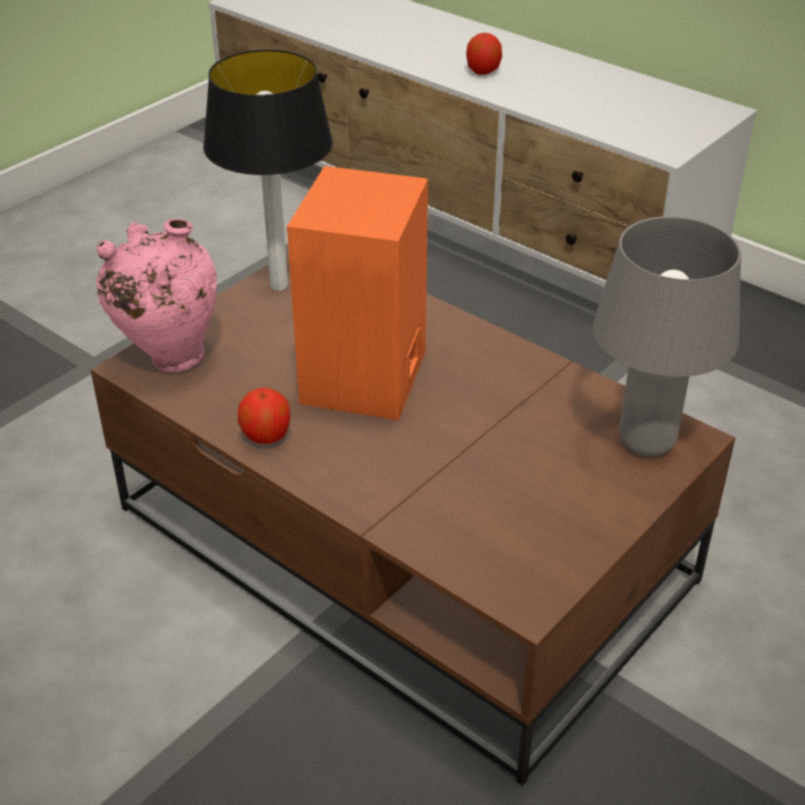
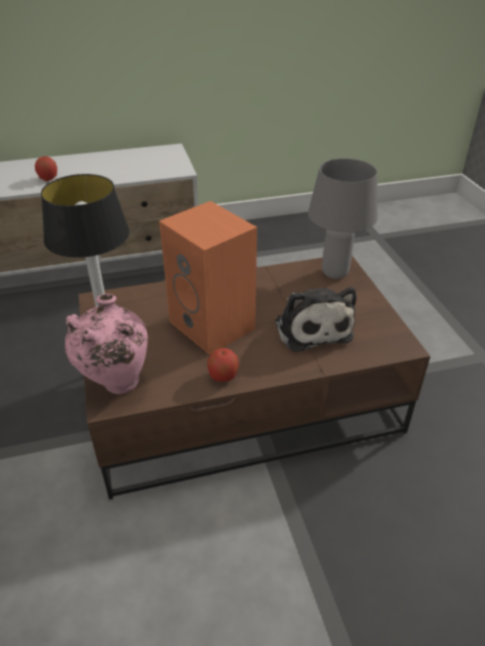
camera: 55 degrees left, 0 degrees up
none -> plush toy [275,287,356,352]

